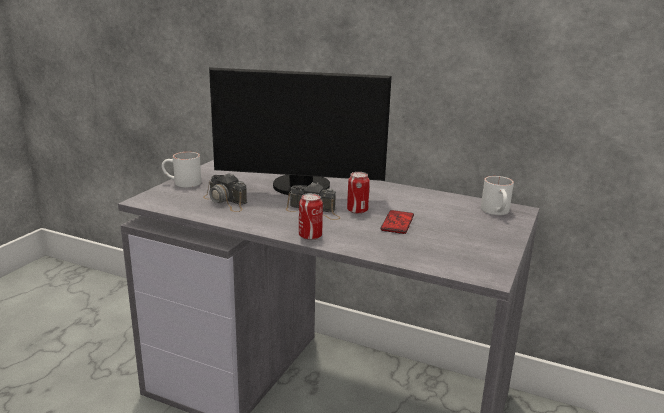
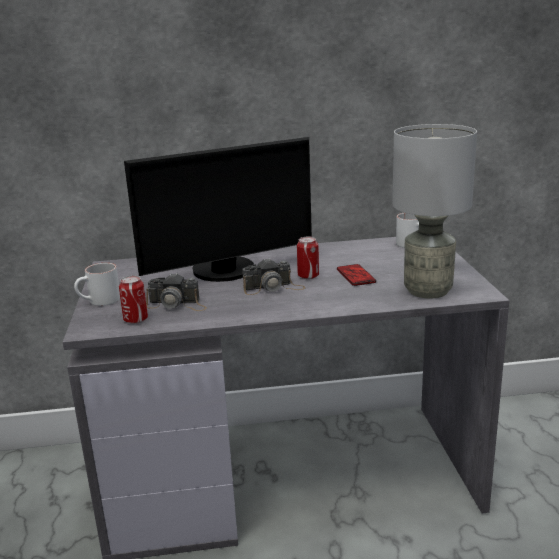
camera: 30 degrees left, 0 degrees up
can [299,193,323,240] -> can moved to [119,275,148,324]
none -> grey table lamp [392,124,477,299]

